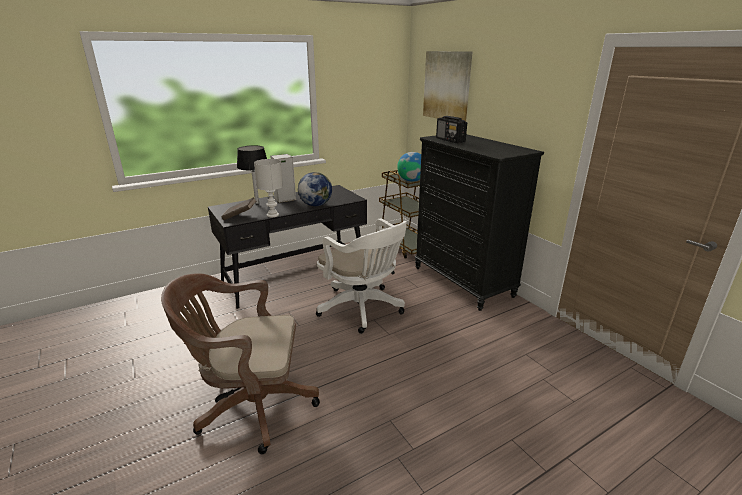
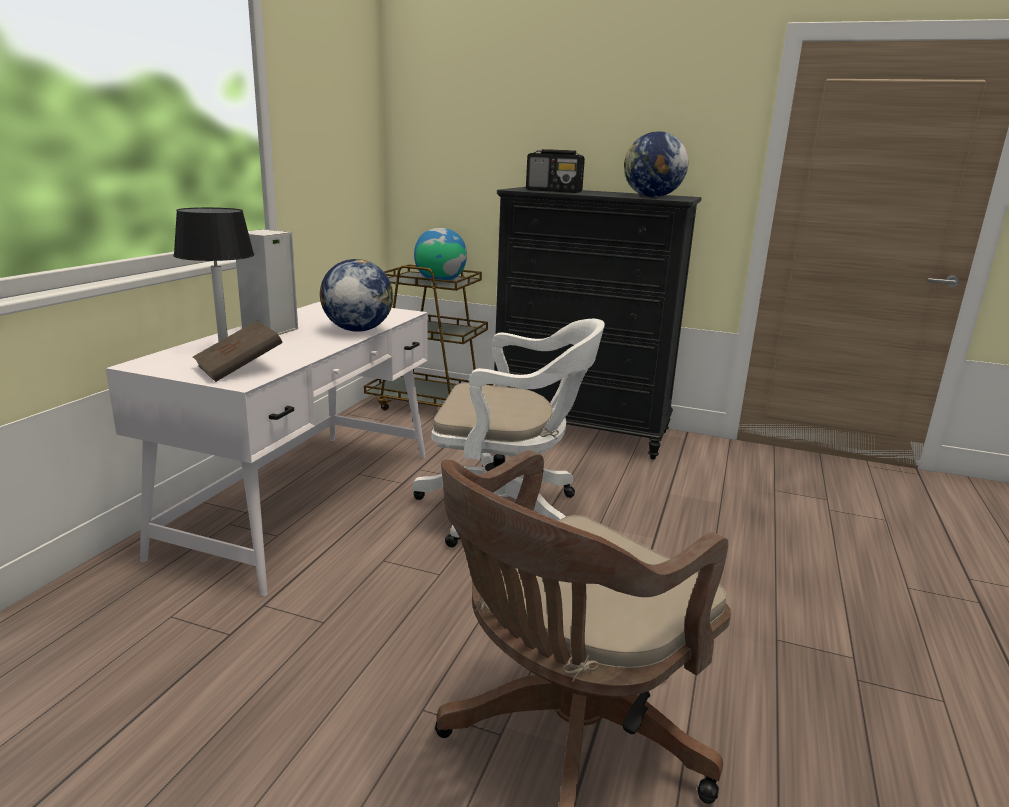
camera: 40 degrees left, 5 degrees down
black desk [208,185,367,309] -> white desk [106,301,428,596]
white table lamp [254,159,283,217] -> none
picture [423,51,472,121] -> none
none -> globe [624,131,688,197]

